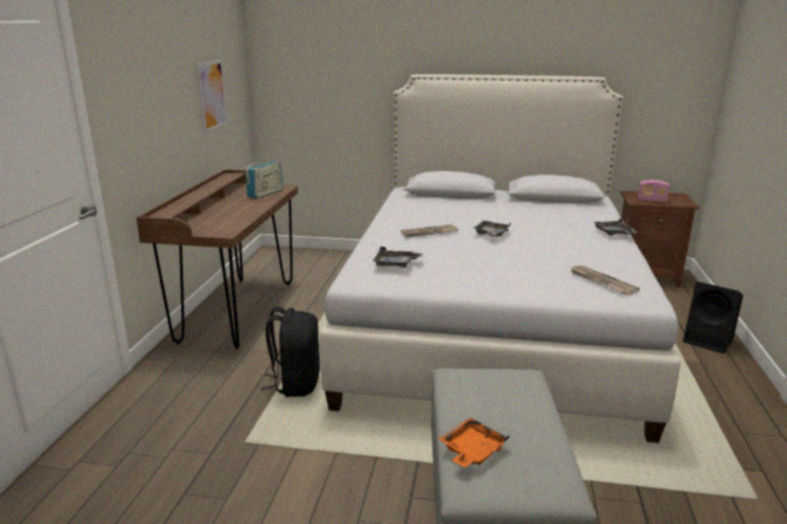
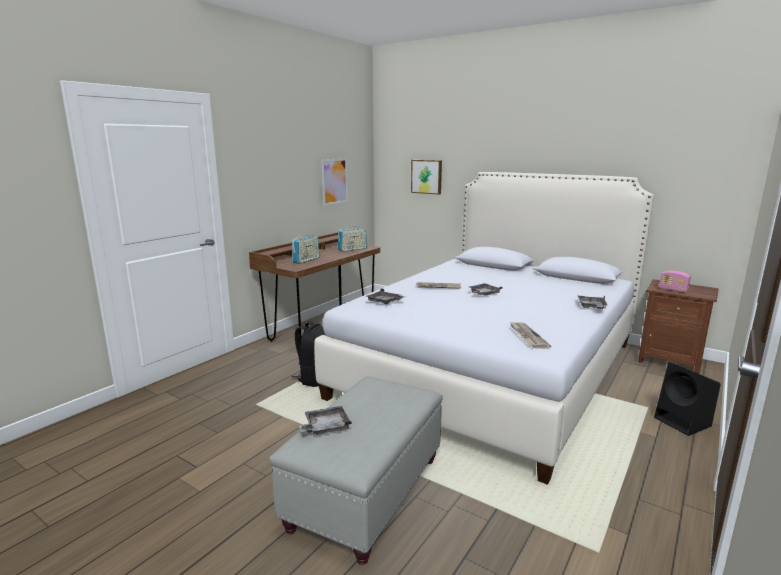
camera: 25 degrees right, 5 degrees down
orange tray [439,417,510,468] -> grey tray [298,406,352,435]
none -> radio [292,234,320,264]
none -> picture [411,160,442,195]

